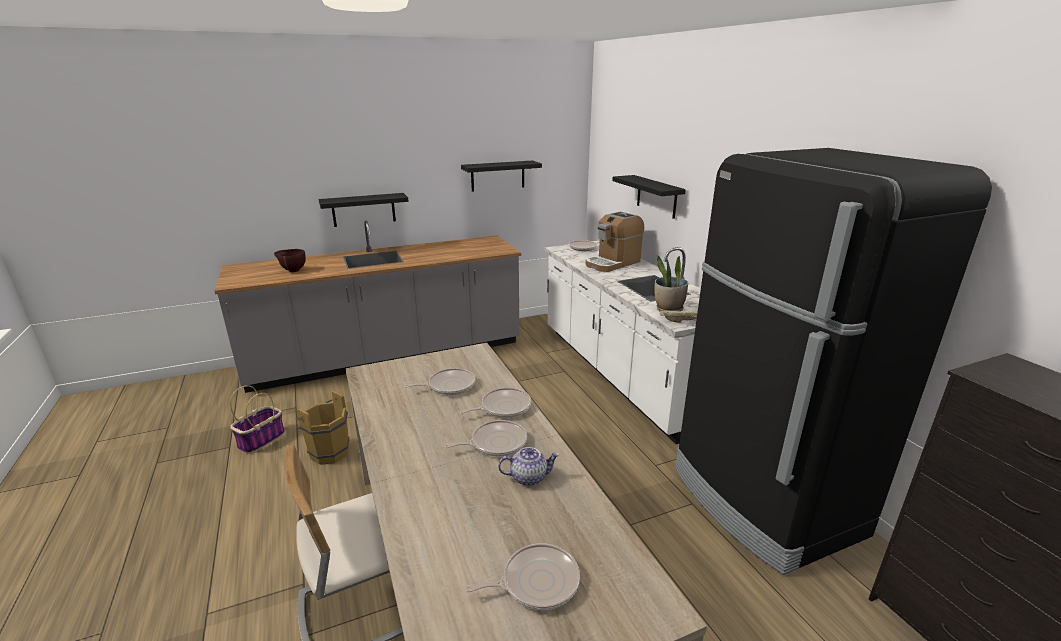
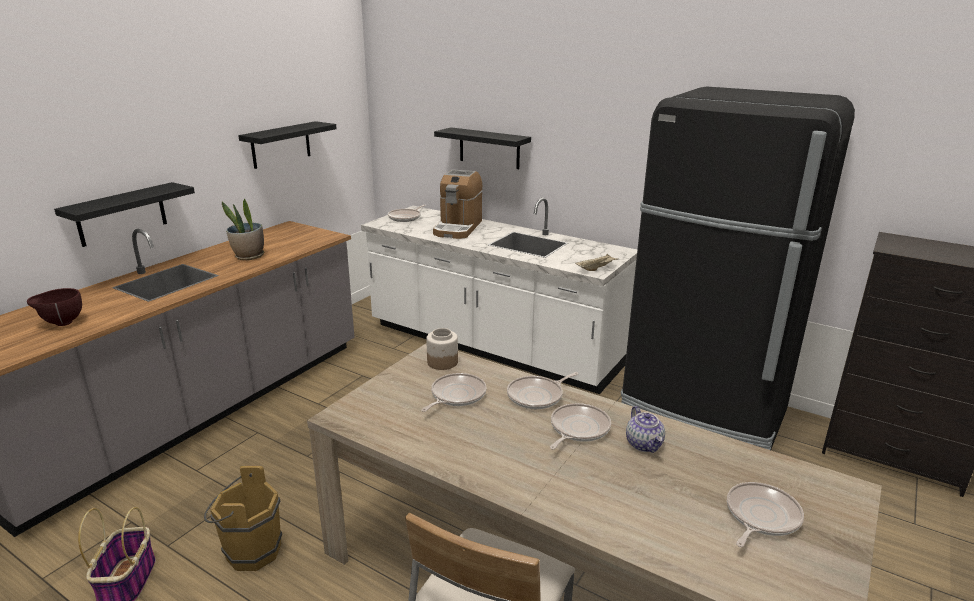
camera: 35 degrees left, 0 degrees up
frying pan [459,388,531,418] -> frying pan turned 150 degrees counterclockwise [507,372,579,409]
teapot [498,447,559,486] -> teapot turned 120 degrees clockwise [626,406,665,453]
potted plant [654,255,688,311] -> potted plant moved to [222,199,264,260]
none -> jar [426,328,458,370]

